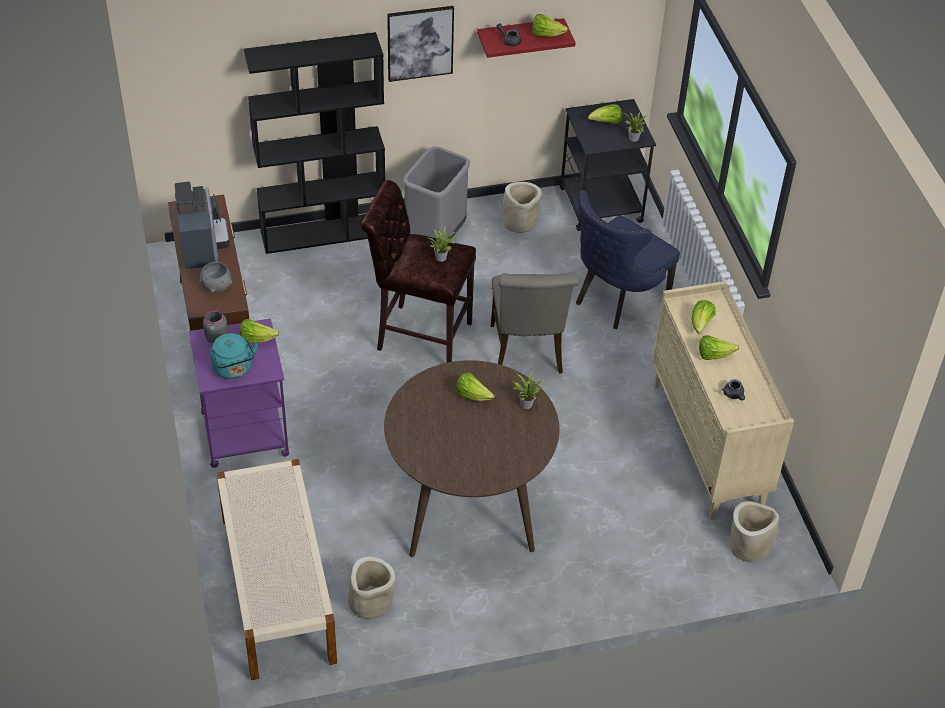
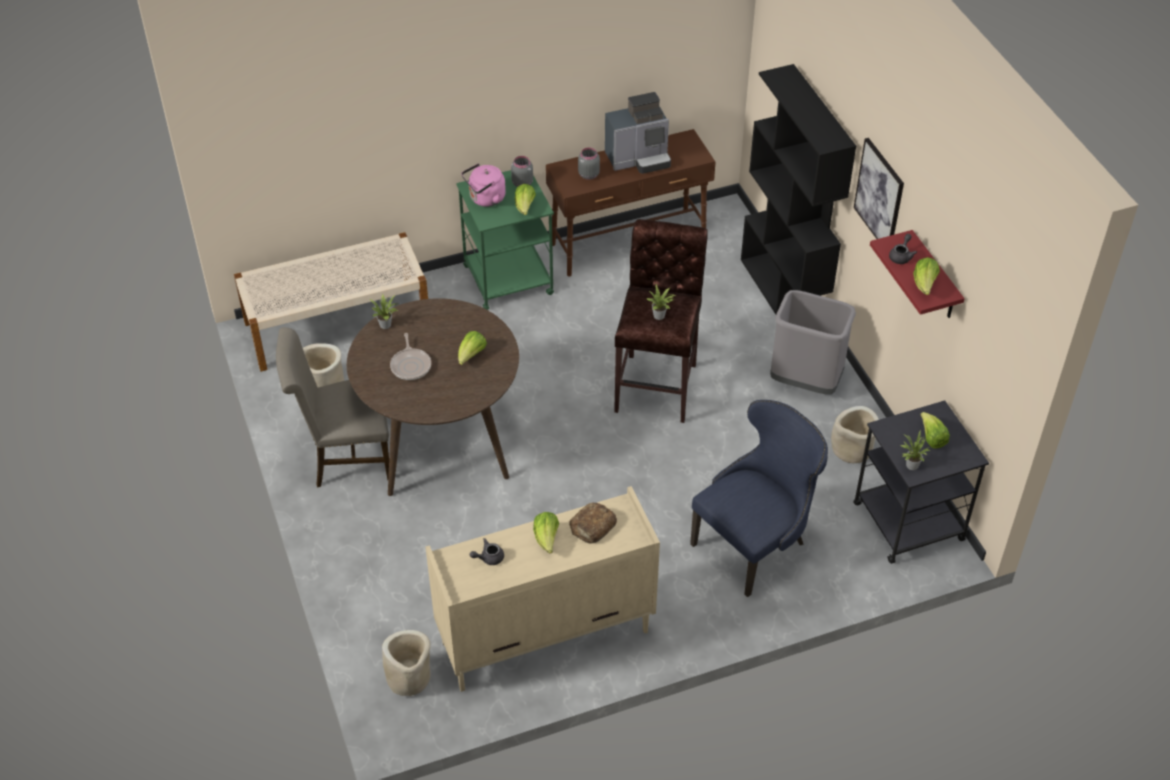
camera: 85 degrees right, 0 degrees up
purple cart [189,318,290,468] -> green cart [456,170,554,310]
grey bowl [200,262,233,293] -> grey jar [578,148,600,180]
turquoise kettle [211,333,258,379] -> pink kettle [461,163,506,207]
beige chair [490,272,579,374] -> beige chair moved to [276,327,389,488]
potted plant [513,372,545,409] -> potted plant moved to [370,294,398,329]
blue chair [576,190,680,329] -> blue chair turned 105 degrees clockwise [690,400,828,597]
lettuce [692,300,716,334] -> bread [569,503,617,544]
none -> frying pan [390,333,431,380]

